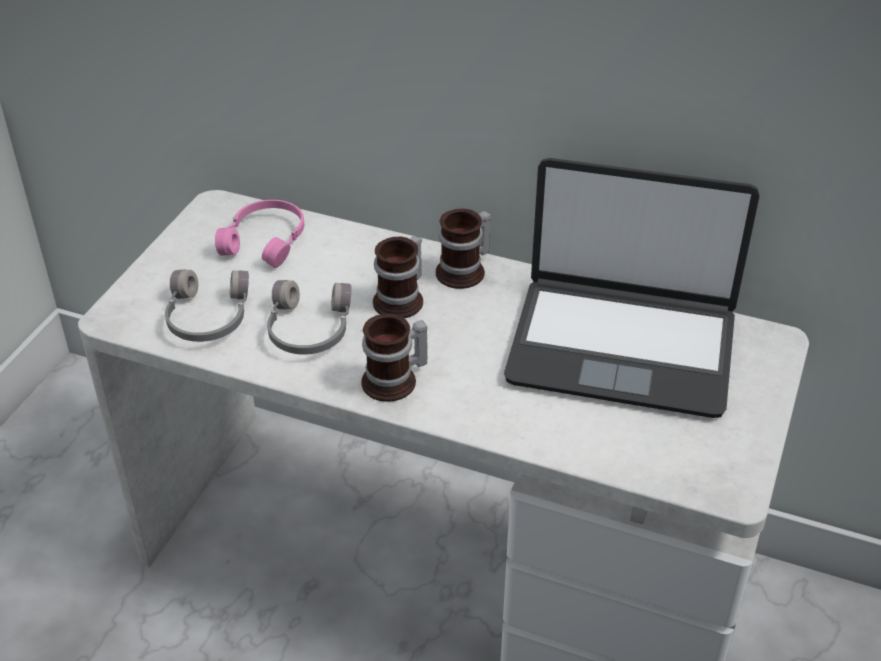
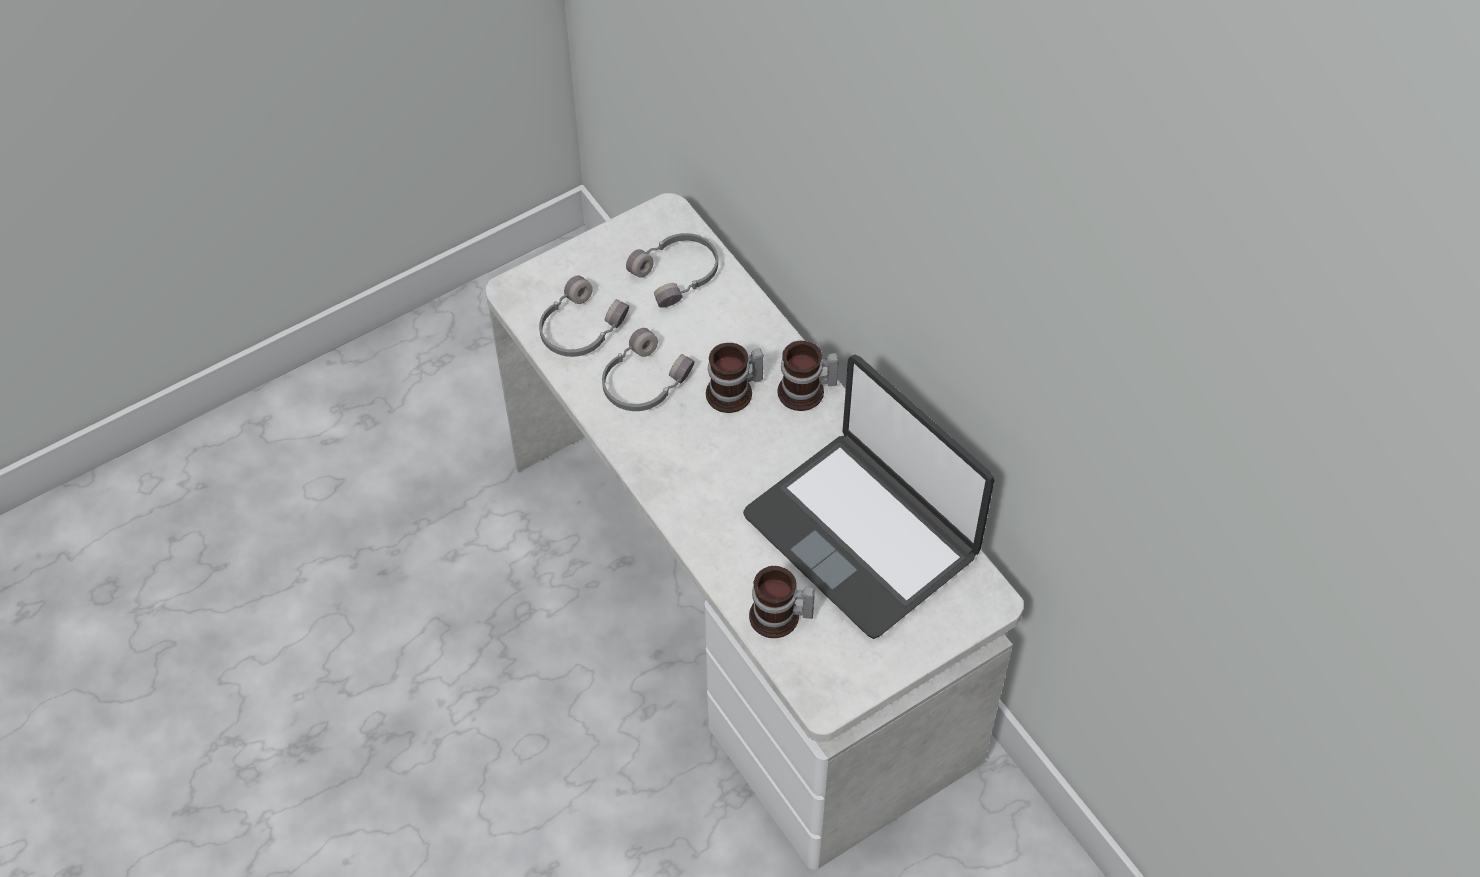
camera: 35 degrees right, 15 degrees up
pink headphones [215,200,304,268] -> grey headphones [626,233,718,308]
mug [361,314,428,402] -> mug moved to [749,566,815,638]

